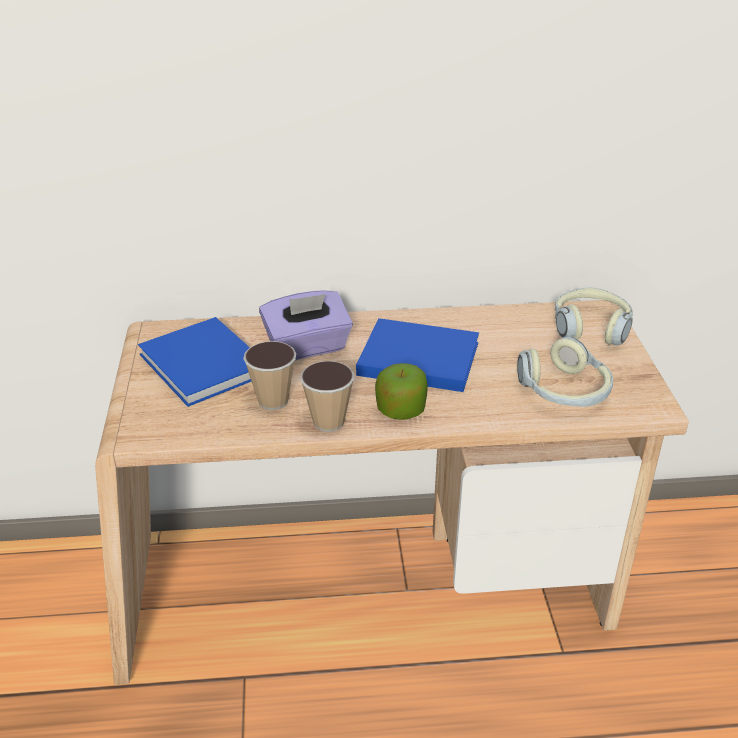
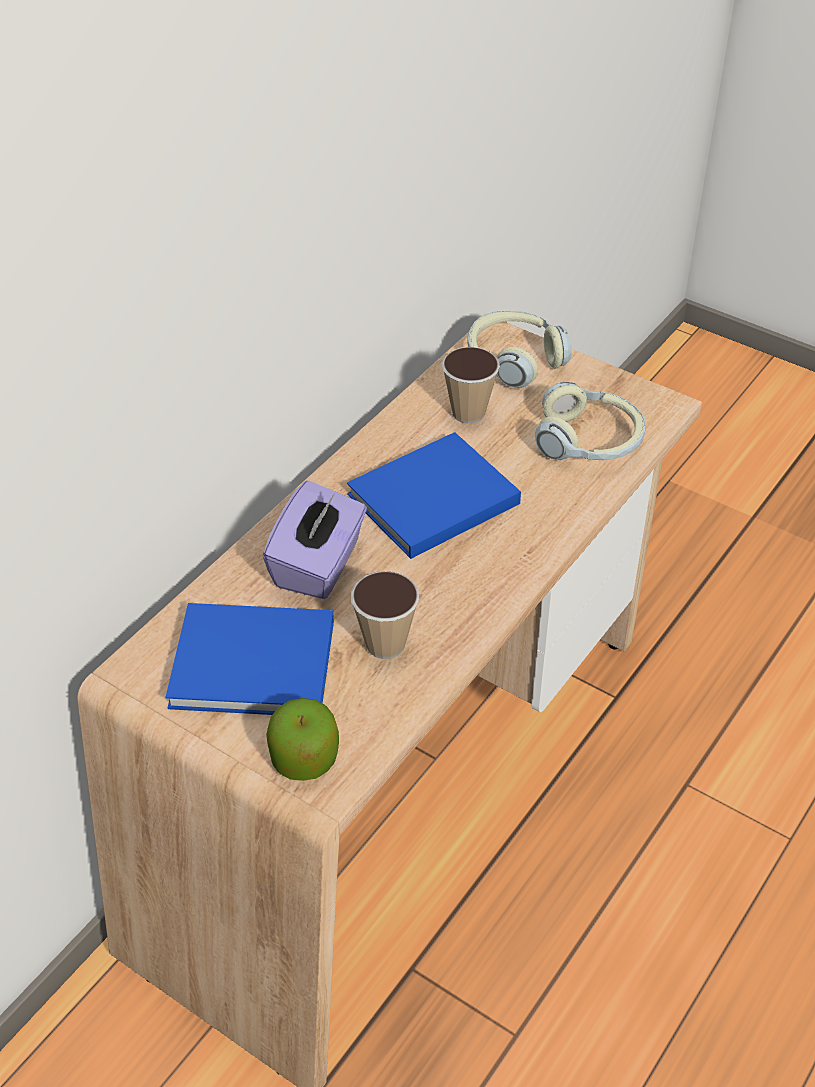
camera: 50 degrees left, 10 degrees up
cup [300,361,354,432] -> cup moved to [441,347,500,424]
apple [375,363,428,420] -> apple moved to [266,698,339,781]

